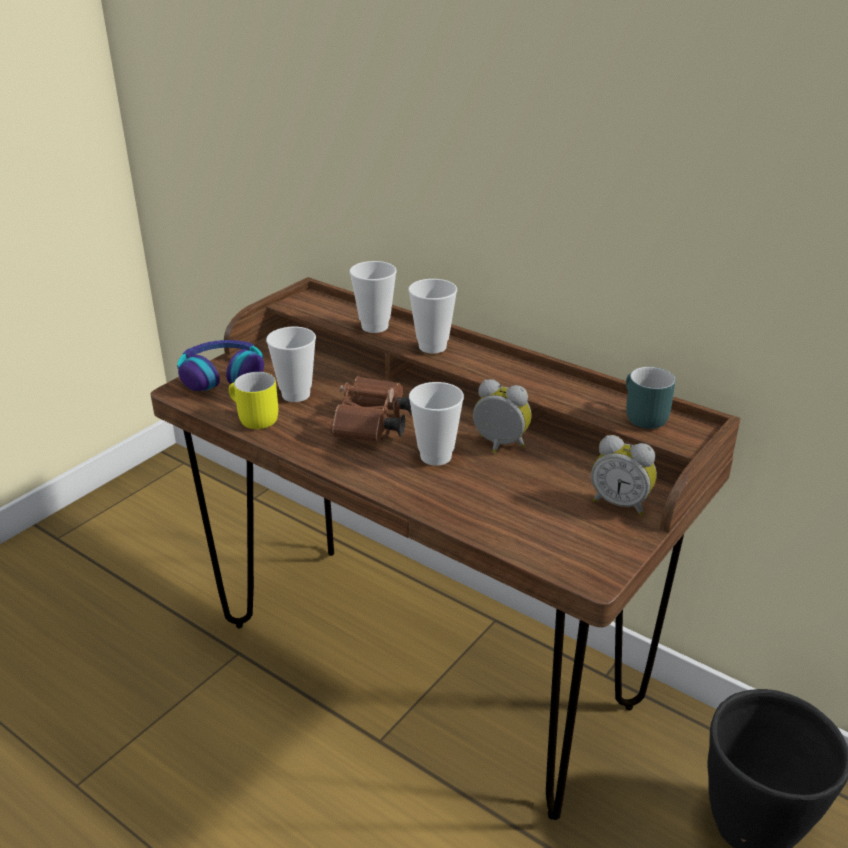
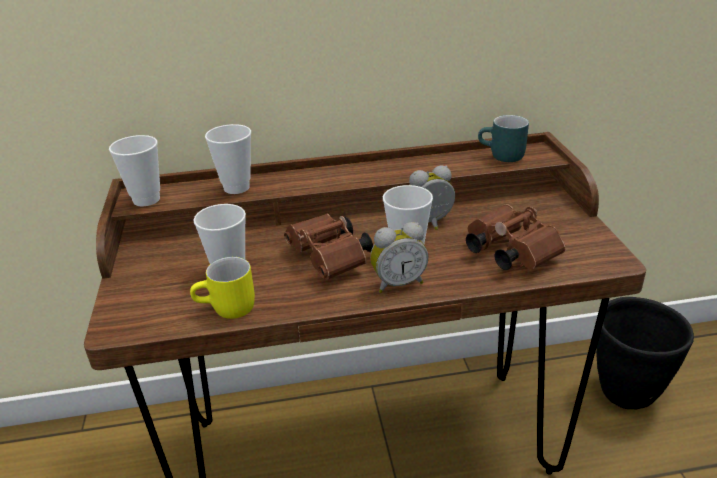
camera: 45 degrees left, 0 degrees up
headphones [177,340,264,391] -> none
cup [408,279,457,354] -> cup moved to [109,135,160,206]
alarm clock [591,435,657,516] -> alarm clock moved to [370,222,429,293]
none -> brown binoculars [466,204,565,270]

